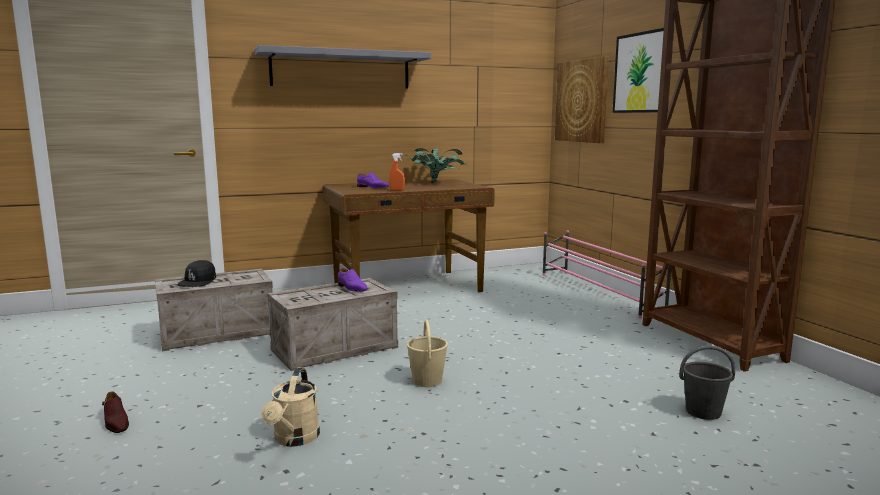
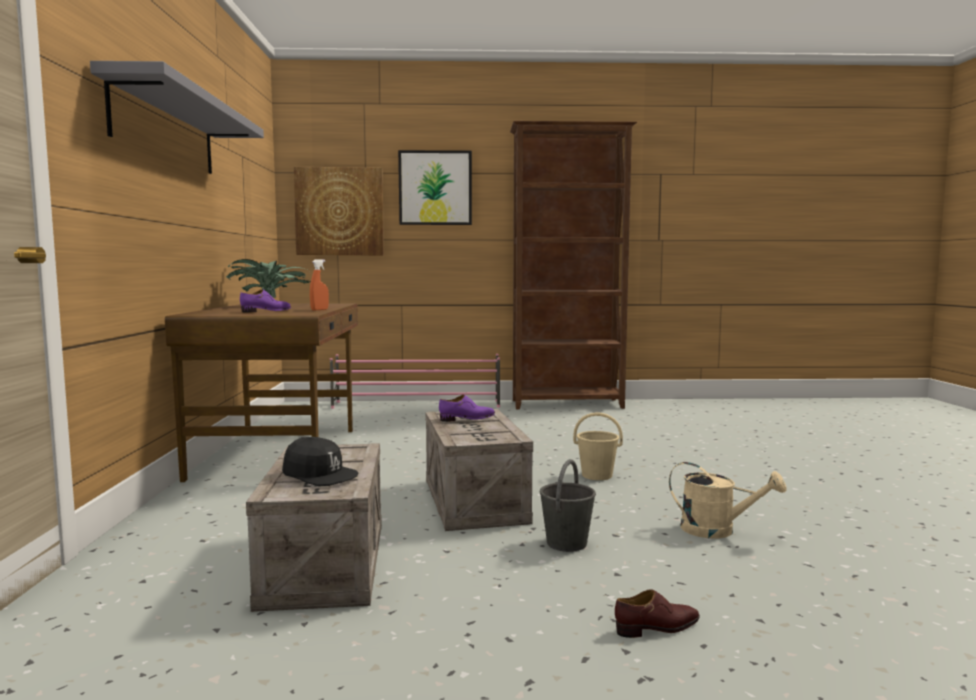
camera: 70 degrees left, 5 degrees down
grey bucket [679,346,735,420] -> grey bucket moved to [540,459,596,552]

